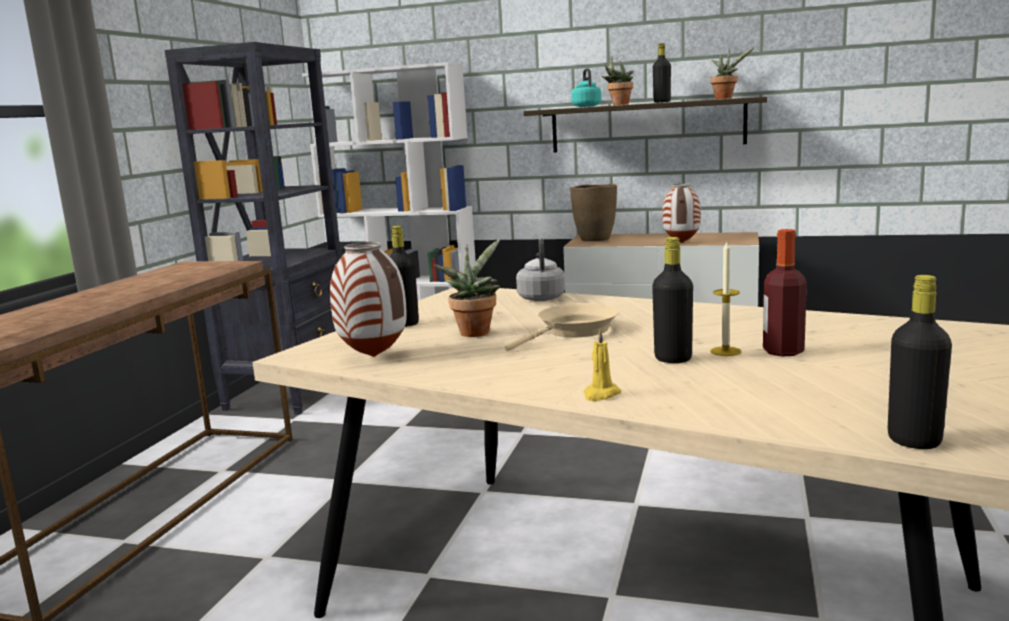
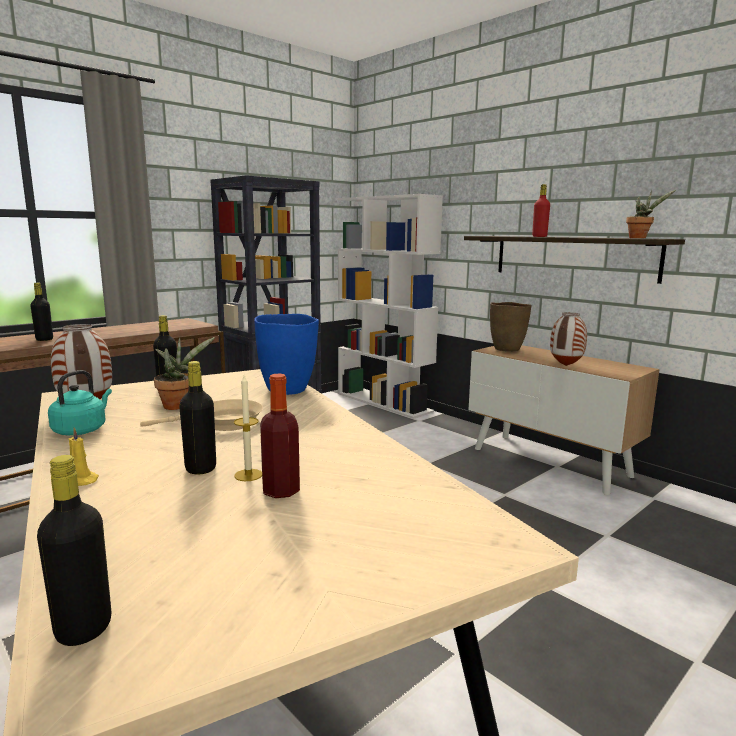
camera: 30 degrees right, 0 degrees up
grey kettle [516,238,565,301] -> blue vase [254,314,319,395]
turquoise kettle [571,68,601,107] -> turquoise kettle moved to [48,370,112,435]
potted plant [602,56,634,105] -> red bottle [532,184,550,237]
black bottle [653,43,671,103] -> black bottle moved to [30,283,53,341]

